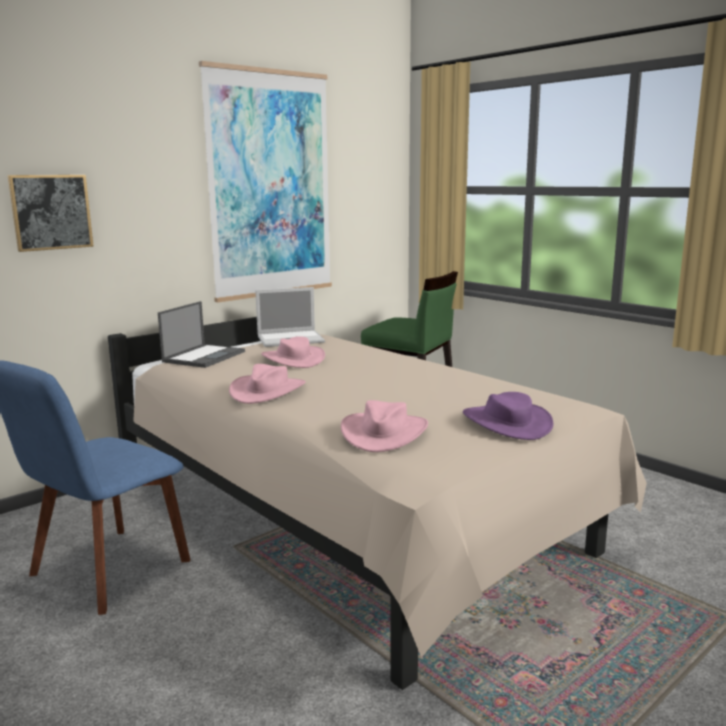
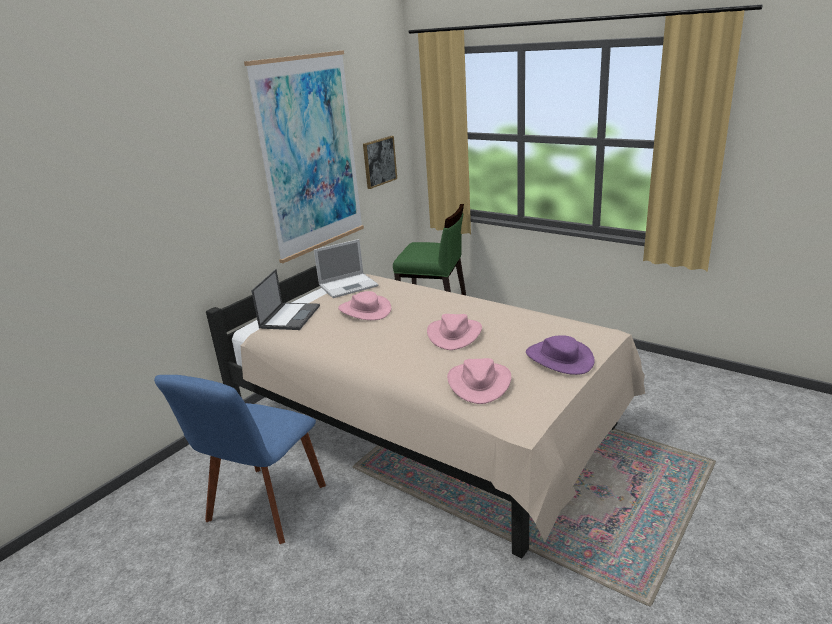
camera: 10 degrees left, 10 degrees up
picture [8,175,94,252] -> picture moved to [363,136,397,189]
pink hat [229,364,306,404] -> pink hat moved to [427,314,482,350]

